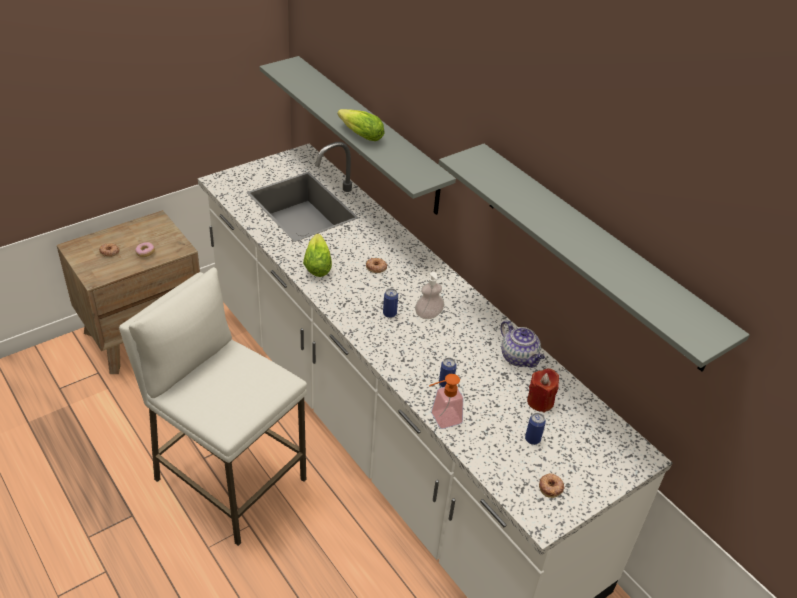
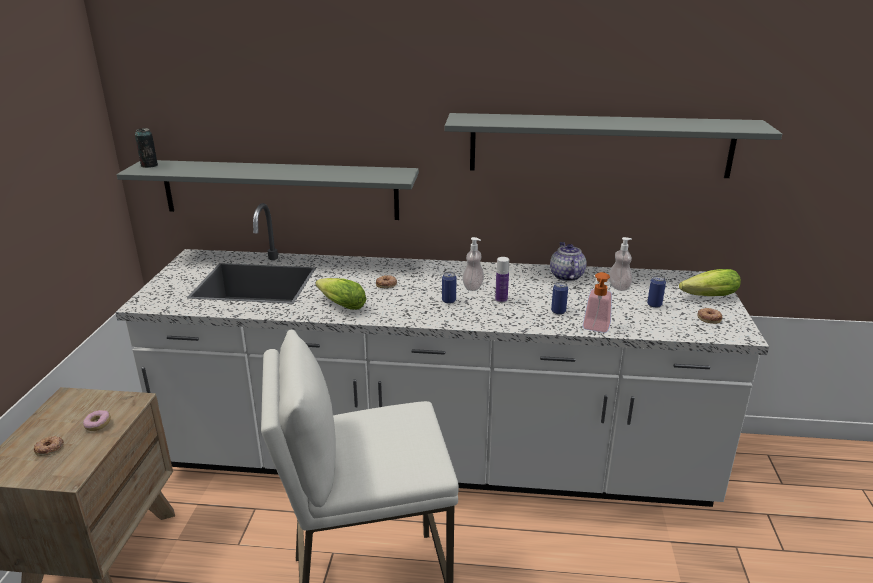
camera: 45 degrees left, 15 degrees down
lettuce [337,109,385,141] -> lettuce moved to [679,269,741,296]
teapot [500,320,545,368] -> teapot turned 105 degrees counterclockwise [550,242,587,281]
red candle [527,368,559,413] -> soap dispenser [609,237,632,291]
none -> can [135,128,158,168]
none -> bottle [495,257,509,303]

